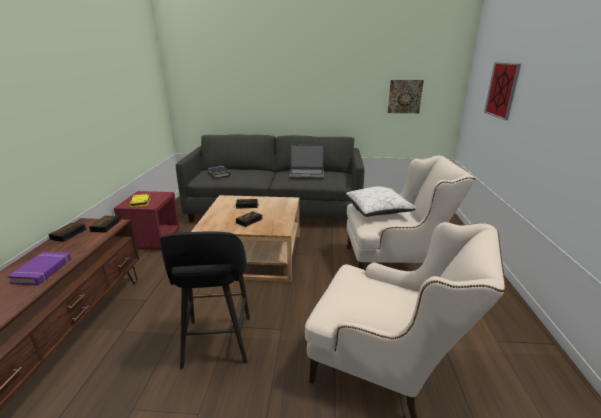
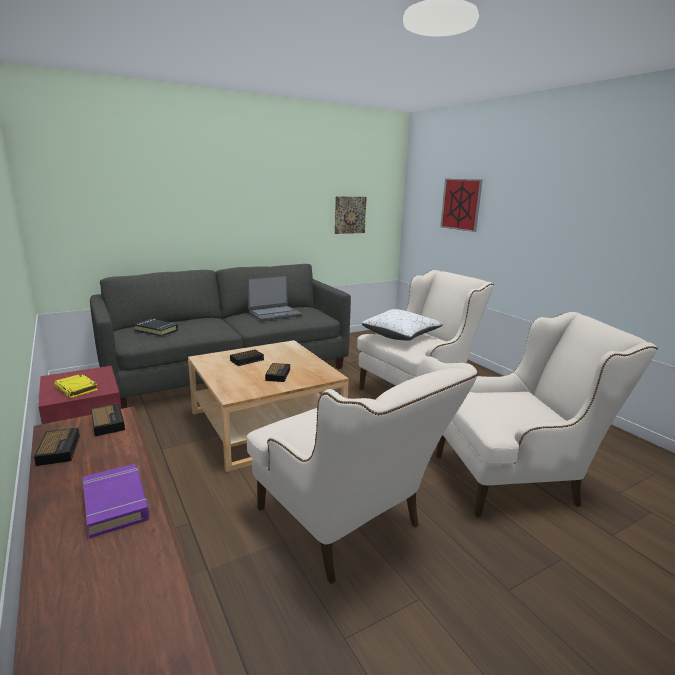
camera: 35 degrees left, 5 degrees down
black stool [160,231,250,369] -> beige armchair [247,356,479,584]

